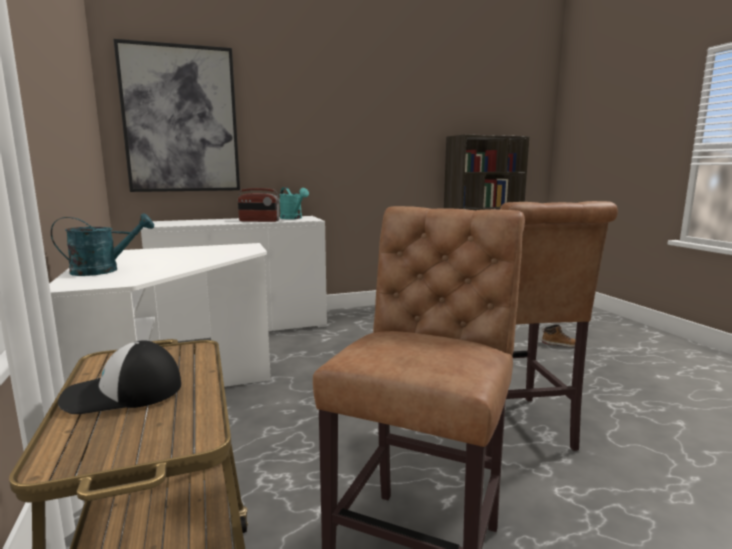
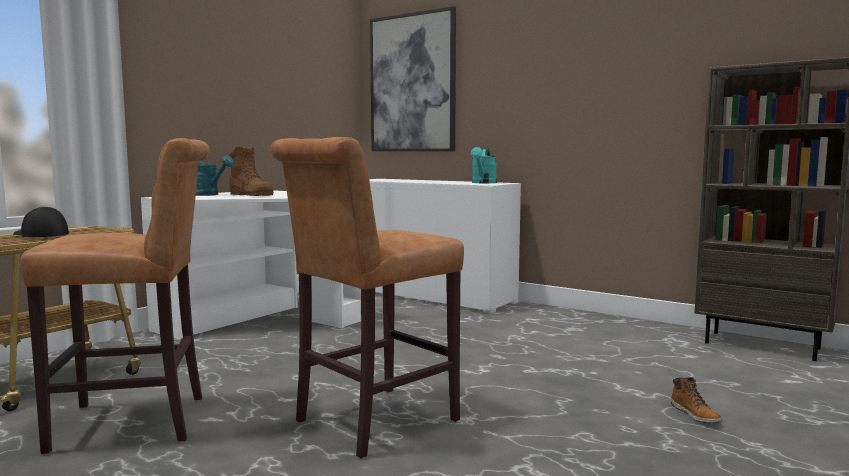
camera: 55 degrees right, 5 degrees down
radio [237,188,280,222] -> none
none -> brown boot [229,147,274,196]

